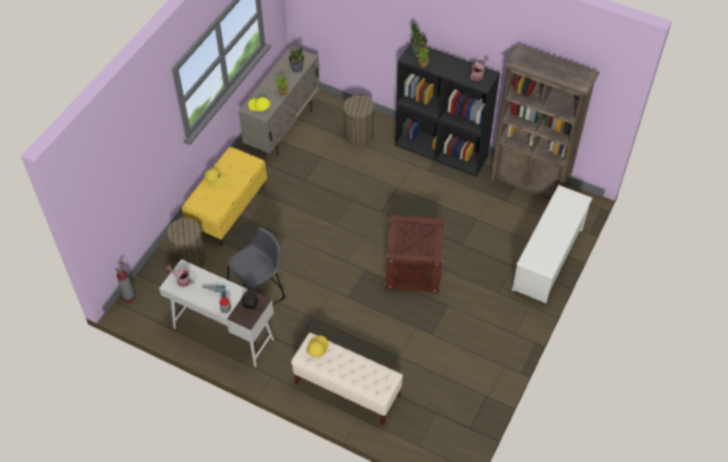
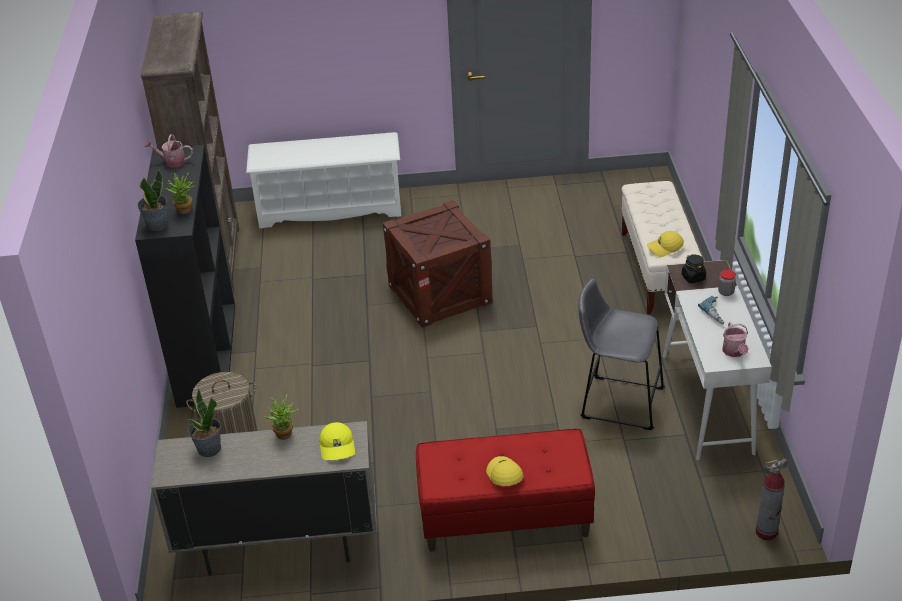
camera: 120 degrees left, 15 degrees down
laundry basket [167,216,206,268] -> none
yellow bench [182,147,267,245] -> red bench [416,429,595,552]

